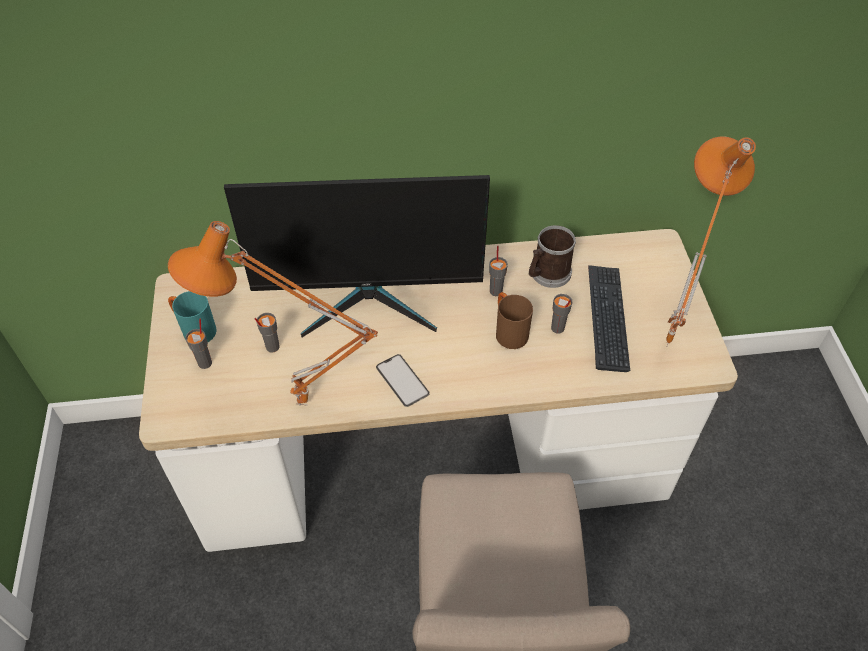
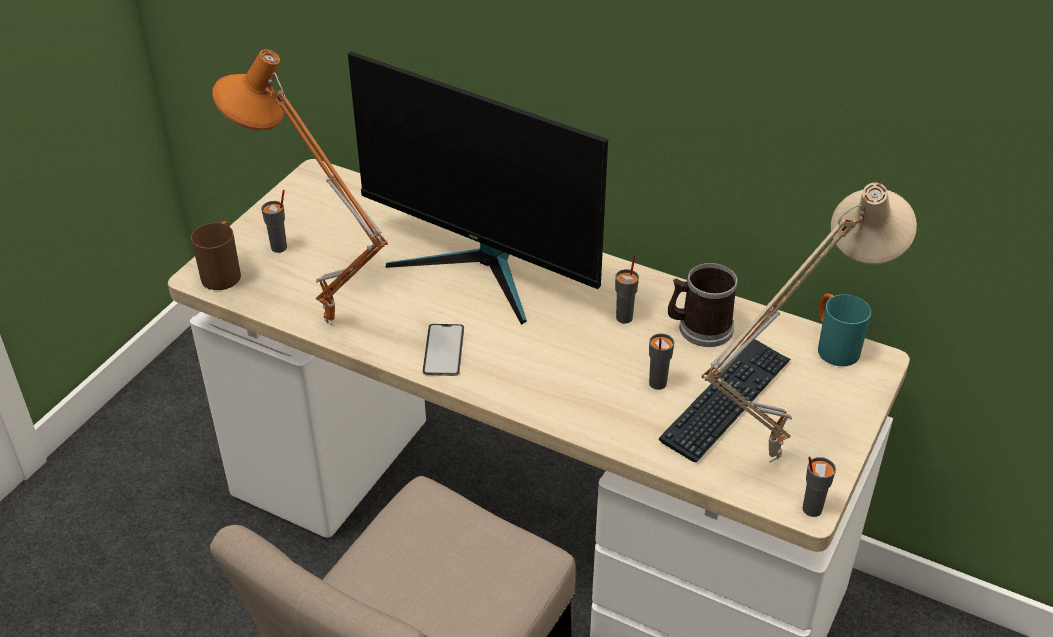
camera: 35 degrees right, 10 degrees down
turquoise mug [168,291,217,343] -> turquoise mug moved to [818,294,871,366]
grey cup [255,313,280,353] -> grey cup moved to [803,456,836,517]
brown mug [496,292,533,349] -> brown mug moved to [191,221,241,290]
orange table lamp [666,137,756,346] -> beige table lamp [701,183,917,463]

